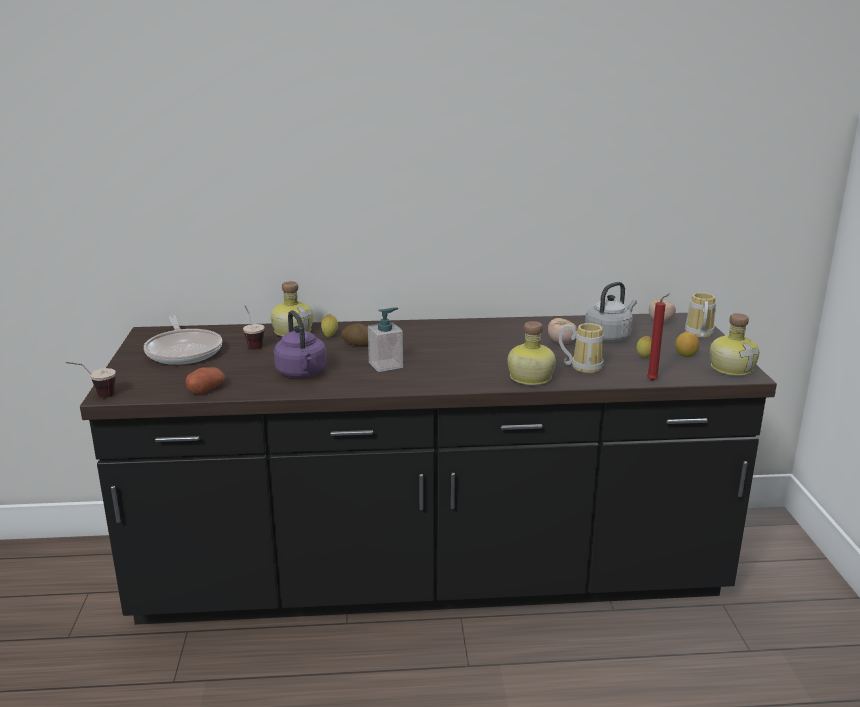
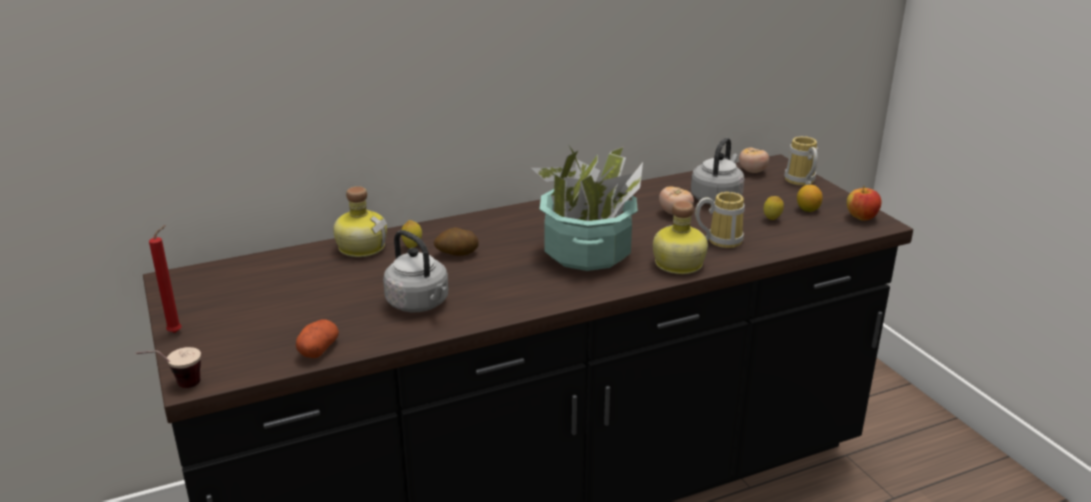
camera: 20 degrees left, 5 degrees up
frying pan [144,316,222,365] -> none
cup [243,305,265,349] -> none
purple kettle [274,310,326,378] -> grey kettle [383,230,449,312]
soap dispenser [368,307,403,372] -> none
red candle [647,293,670,381] -> red candle moved to [149,225,181,333]
bottle [710,313,759,376] -> apple [847,186,882,221]
none -> potted plant [531,144,643,271]

